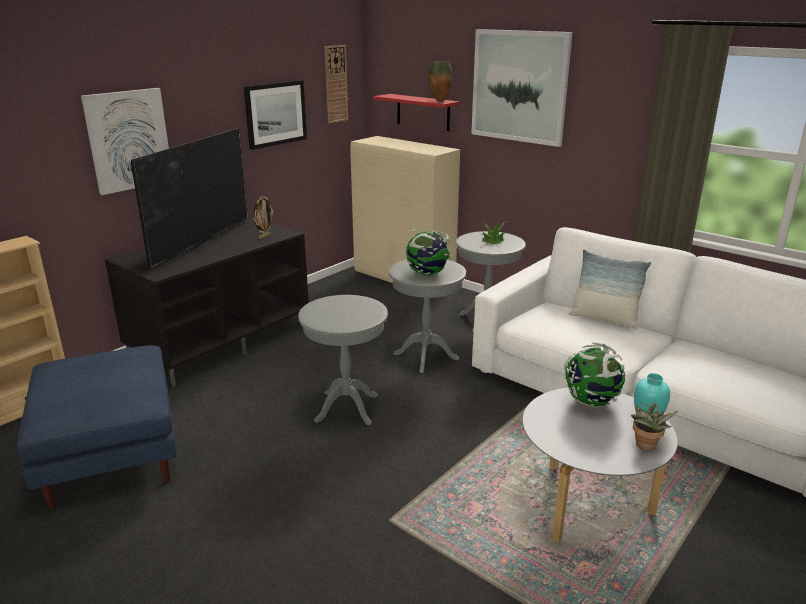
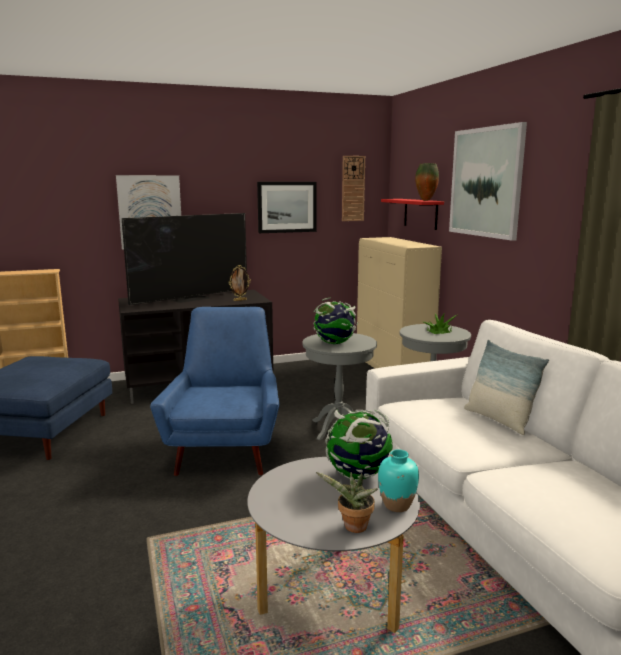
camera: 30 degrees right, 10 degrees down
grey side table [298,295,388,425] -> blue armchair [150,307,279,476]

